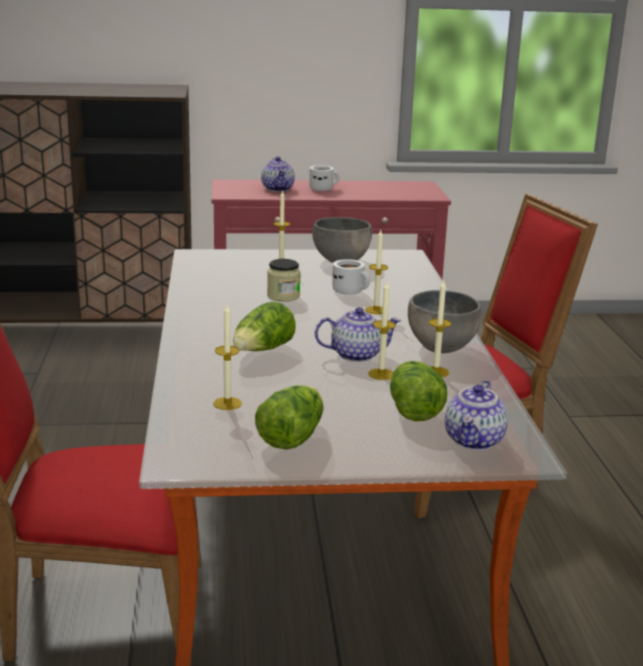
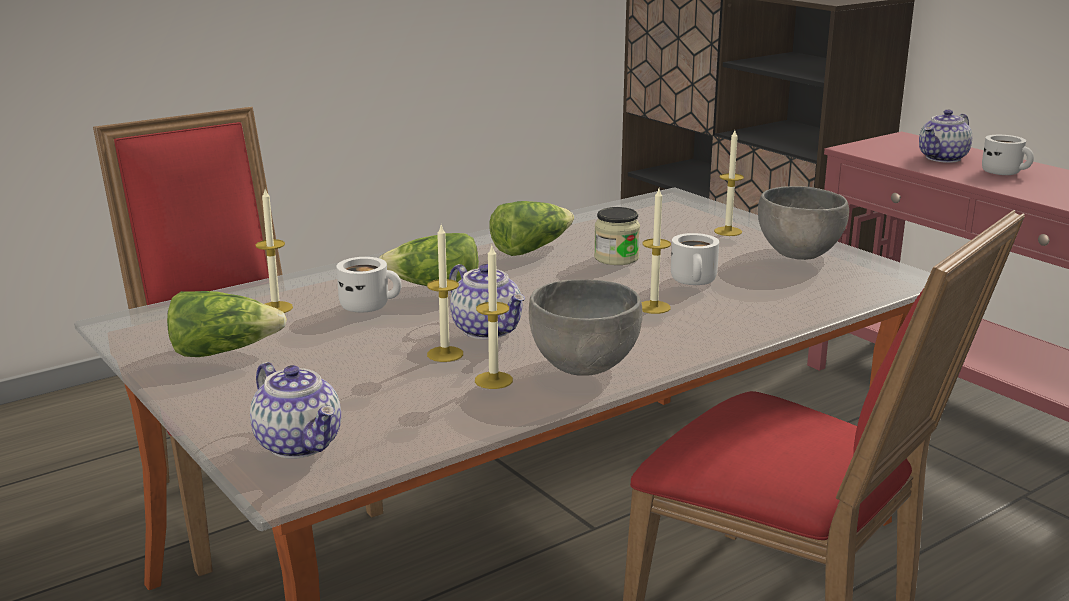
camera: 60 degrees right, 0 degrees up
lettuce [390,361,447,421] -> lettuce moved to [489,201,574,256]
teapot [445,380,508,450] -> teapot turned 120 degrees counterclockwise [250,362,341,459]
none -> white mug [336,257,402,312]

